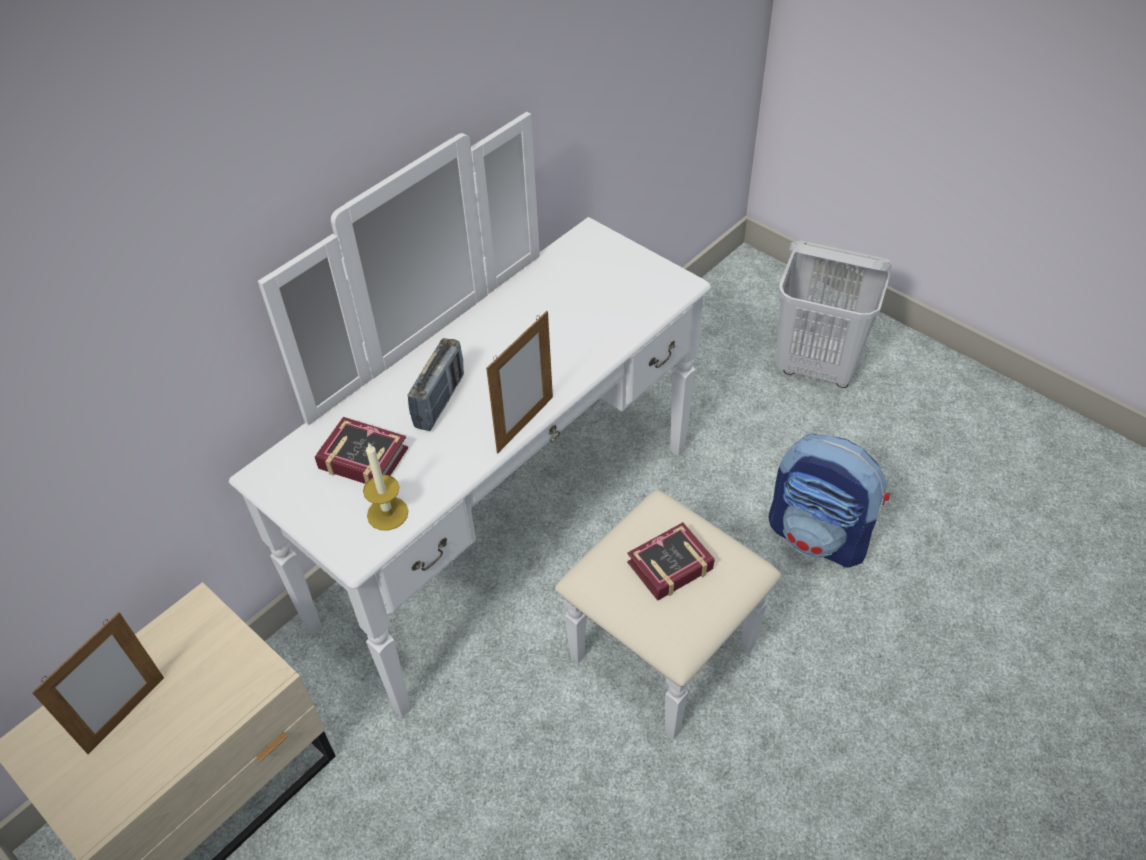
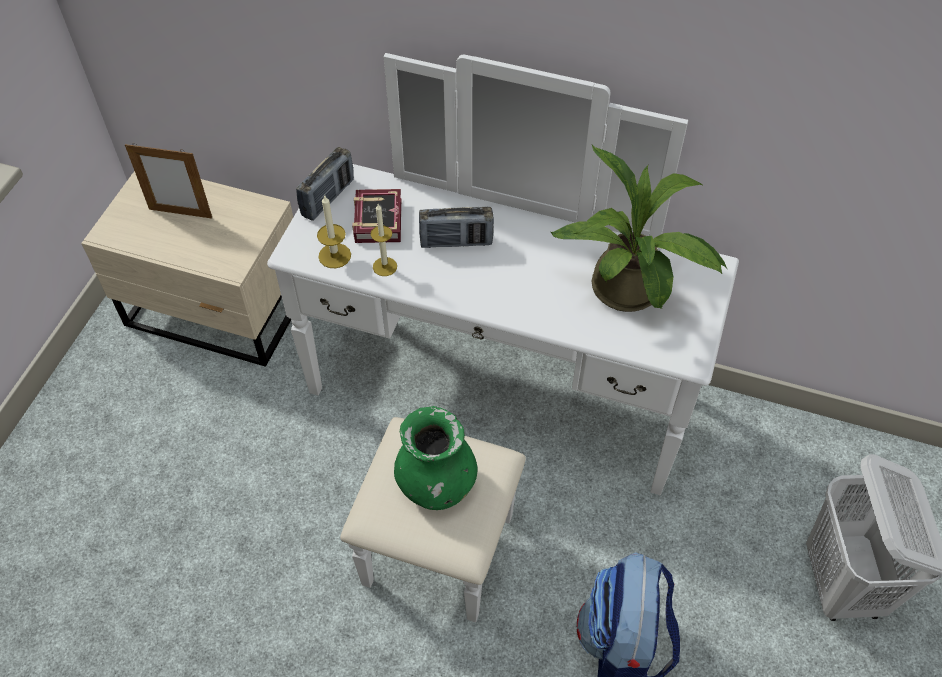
camera: 65 degrees right, 5 degrees up
picture frame [486,311,553,453] -> none
book [627,522,715,601] -> green vase [394,406,477,510]
none -> radio [296,147,354,221]
none -> candle [371,204,397,276]
none -> potted plant [551,145,727,312]

